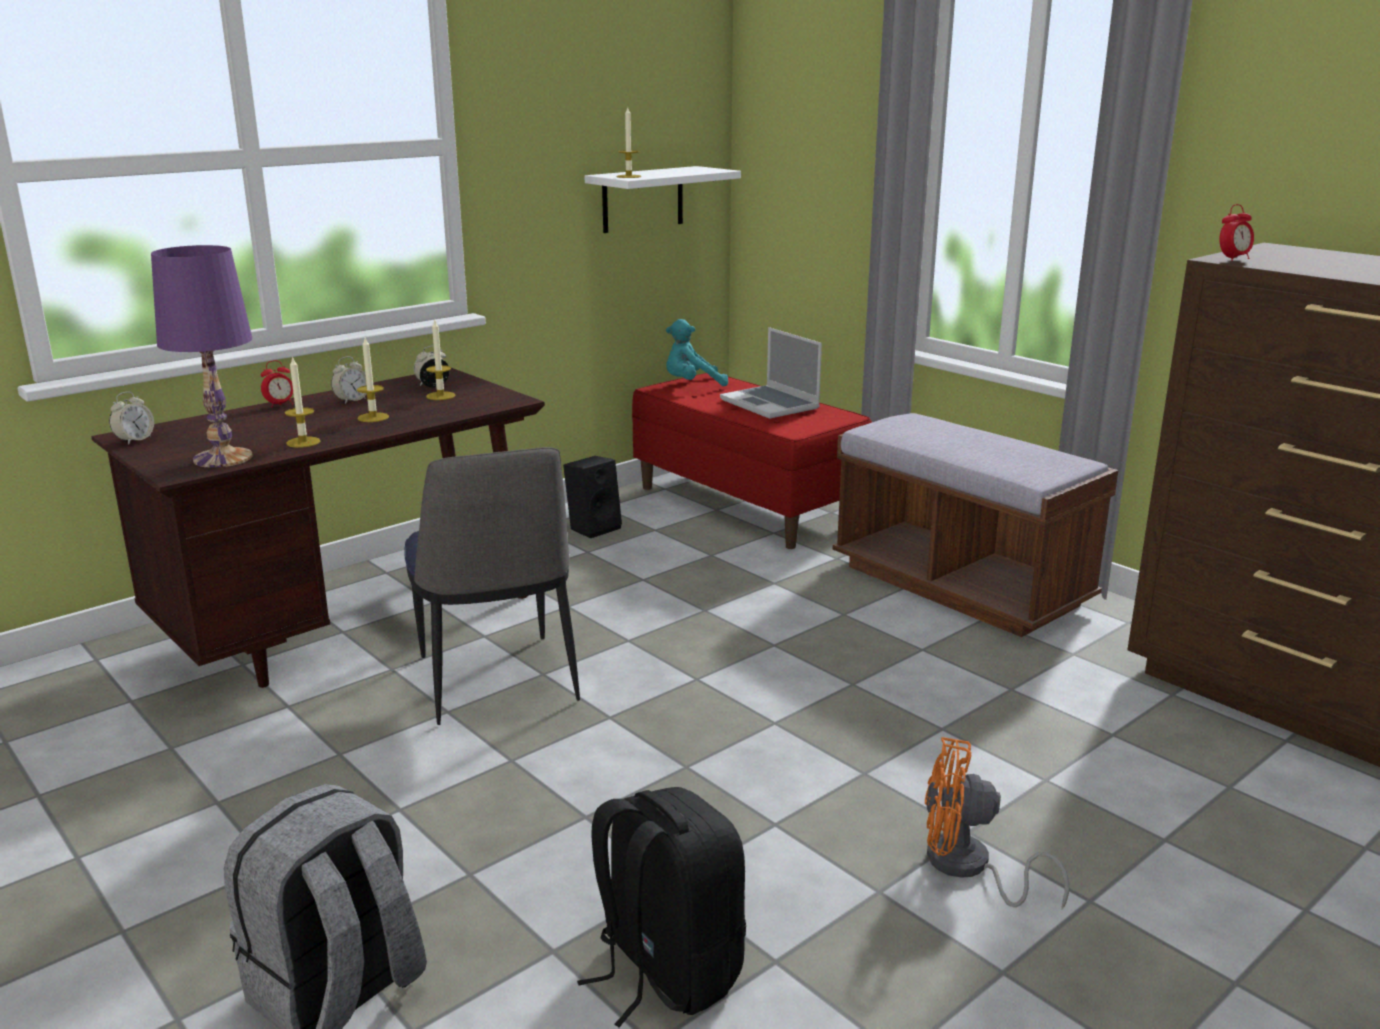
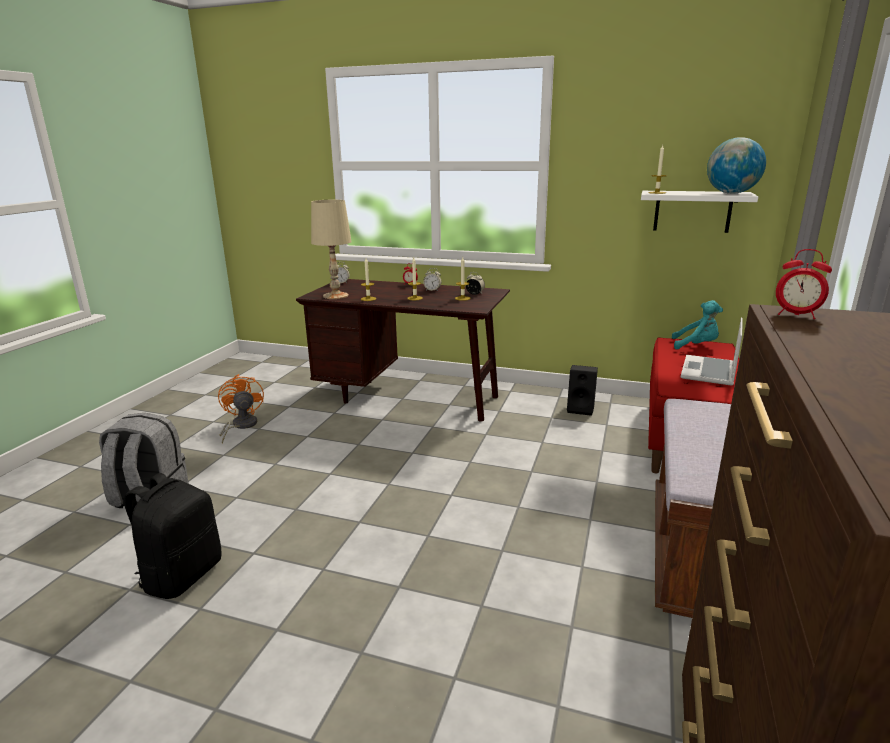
camera: 60 degrees right, 0 degrees up
purple table lamp [151,245,253,468] -> beige table lamp [311,200,352,299]
chair [404,447,580,725] -> none
turquoise plush toy [666,319,728,386] -> turquoise plush toy turned 150 degrees clockwise [672,300,723,349]
orange fan [925,737,1069,909] -> orange fan moved to [218,374,264,444]
none -> globe [707,137,766,194]

